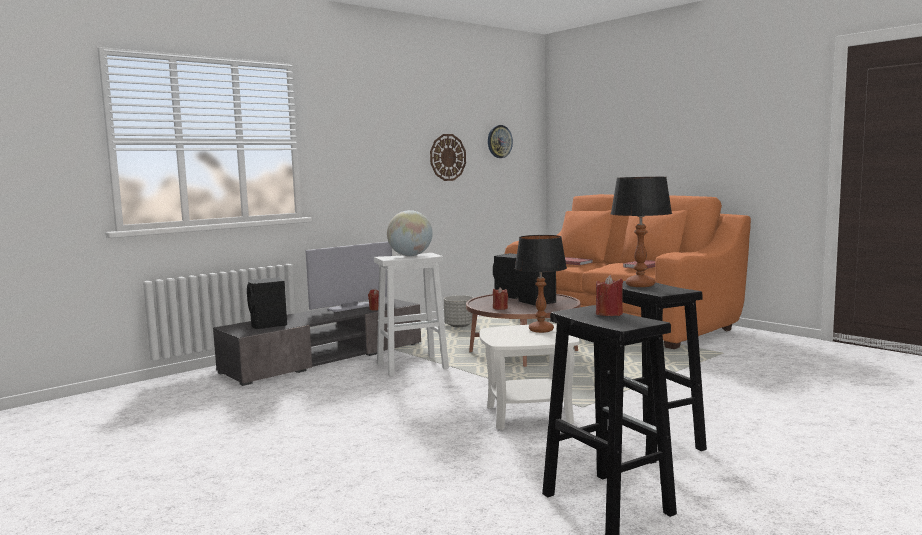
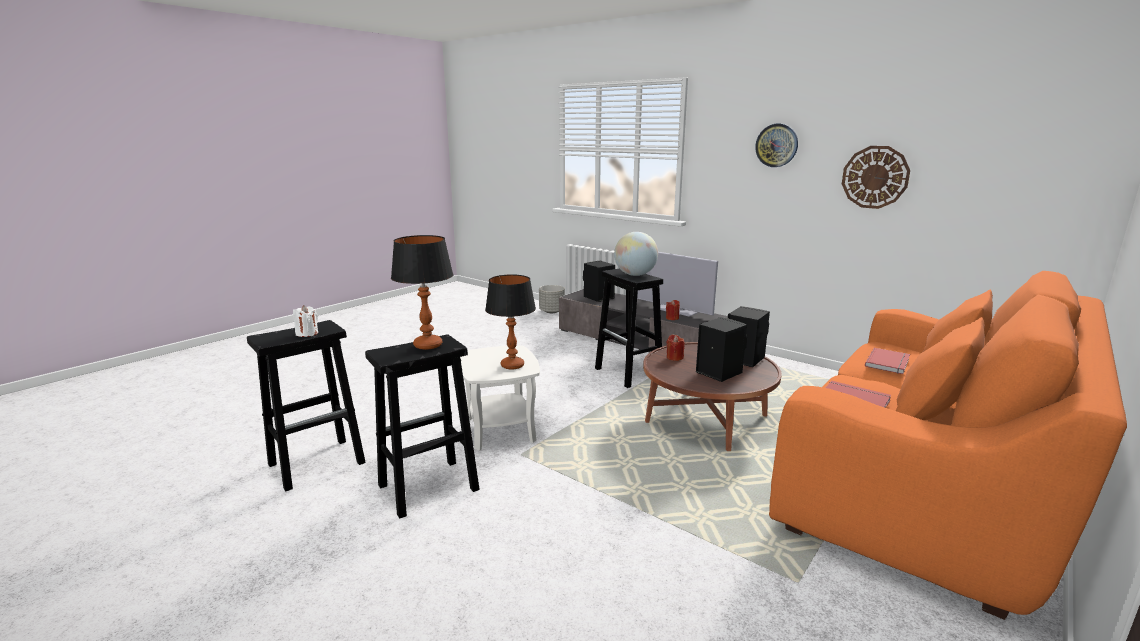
camera: 80 degrees right, 10 degrees up
white stool [374,253,449,377] -> black stool [595,268,663,388]
grey planter [444,295,474,327] -> grey planter moved to [539,285,565,313]
wall clock [488,125,513,158] -> wall clock moved to [755,124,798,167]
red candle [596,275,623,316] -> white candle [293,305,318,337]

